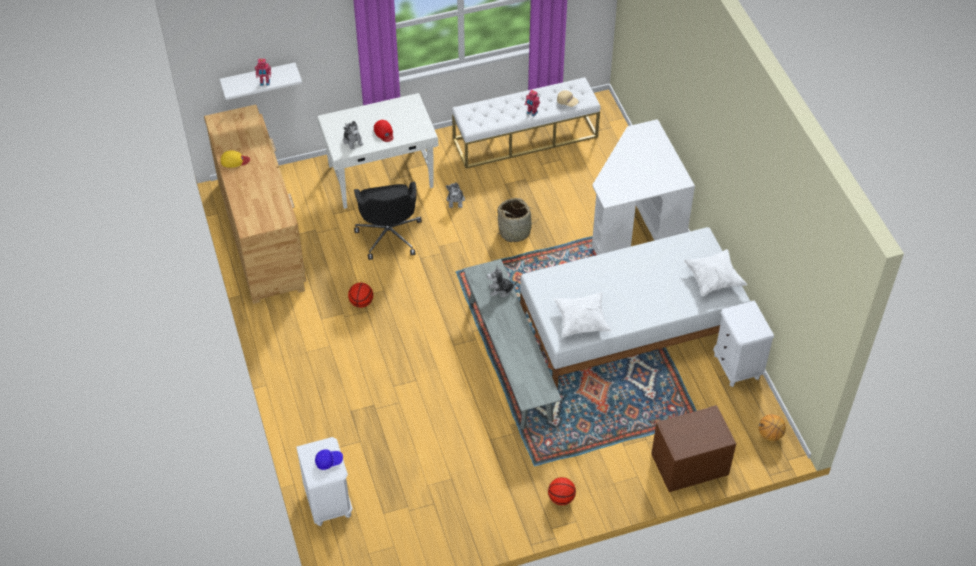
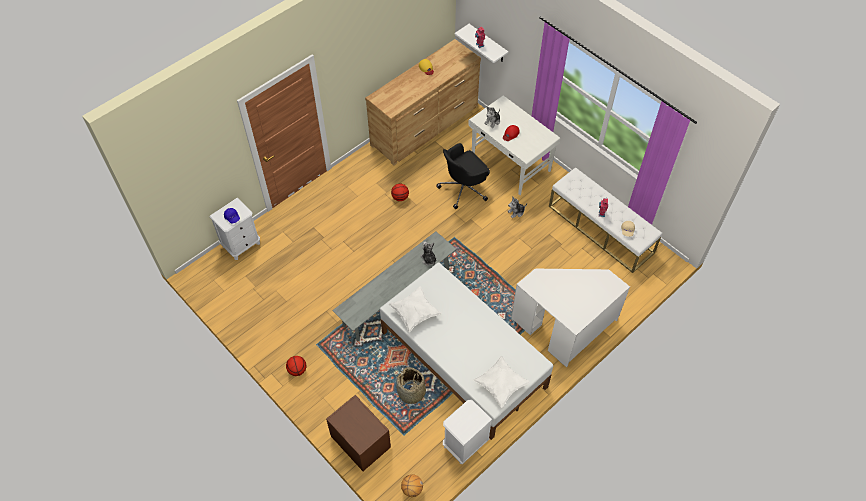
camera: 65 degrees right, 5 degrees up
basket [495,198,535,242] -> basket moved to [396,367,426,404]

